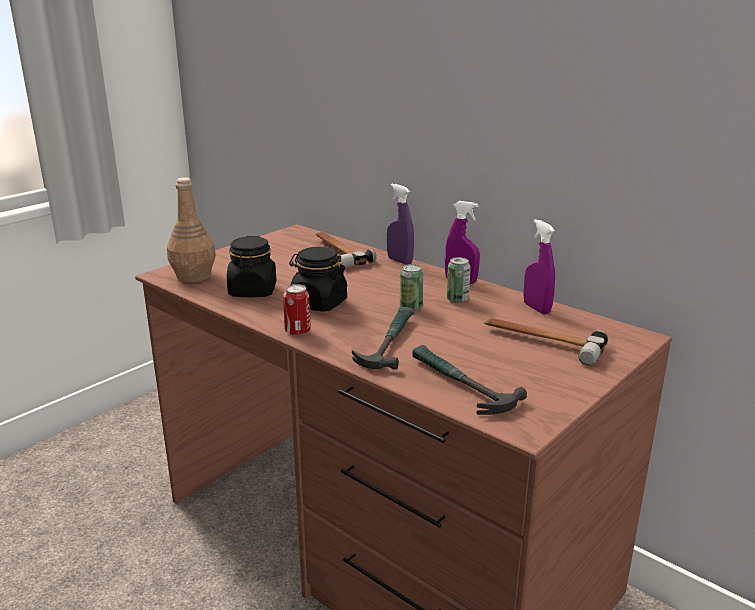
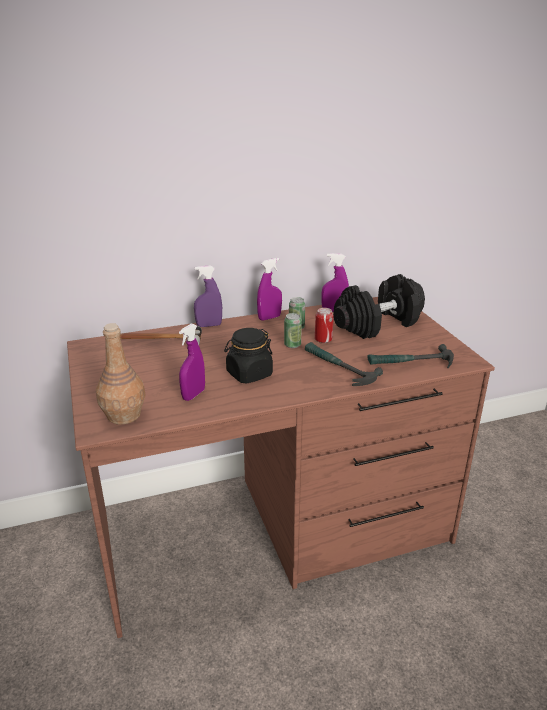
camera: 60 degrees left, 5 degrees up
black jar [227,236,277,297] -> purple spray bottle [179,324,205,401]
can [283,284,311,336] -> can moved to [315,308,334,343]
hammer [484,318,608,366] -> black dumbbell [333,274,425,339]

